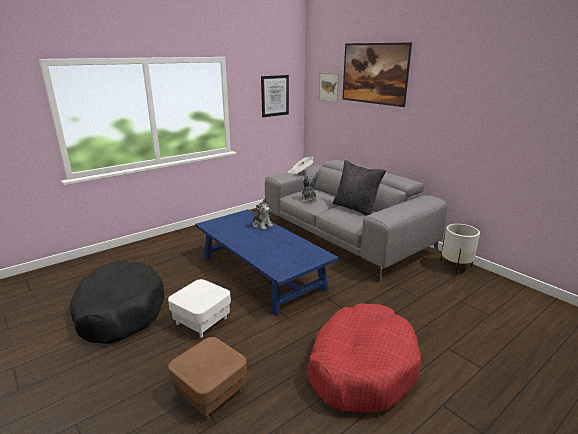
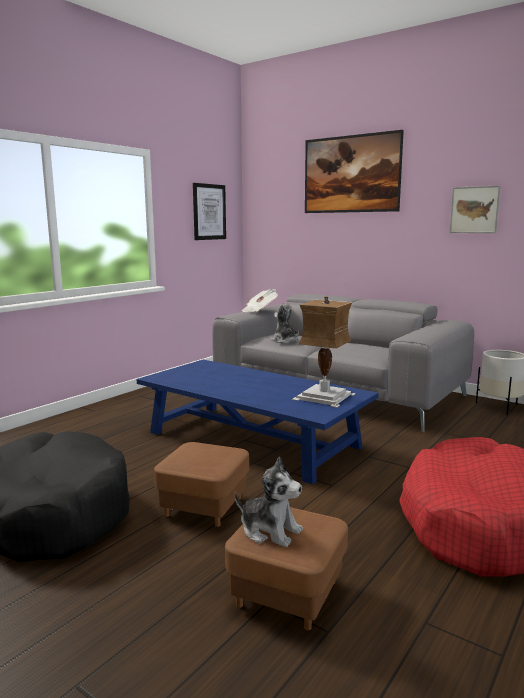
camera: 15 degrees left, 10 degrees down
white ottoman [168,279,231,338] -> brown ottoman [154,442,249,527]
plush toy [252,199,273,230] -> plush toy moved to [235,457,303,547]
picture [319,72,340,103] -> picture moved to [450,185,501,233]
black pillow [332,160,386,216] -> none
none -> table lamp [292,297,355,408]

